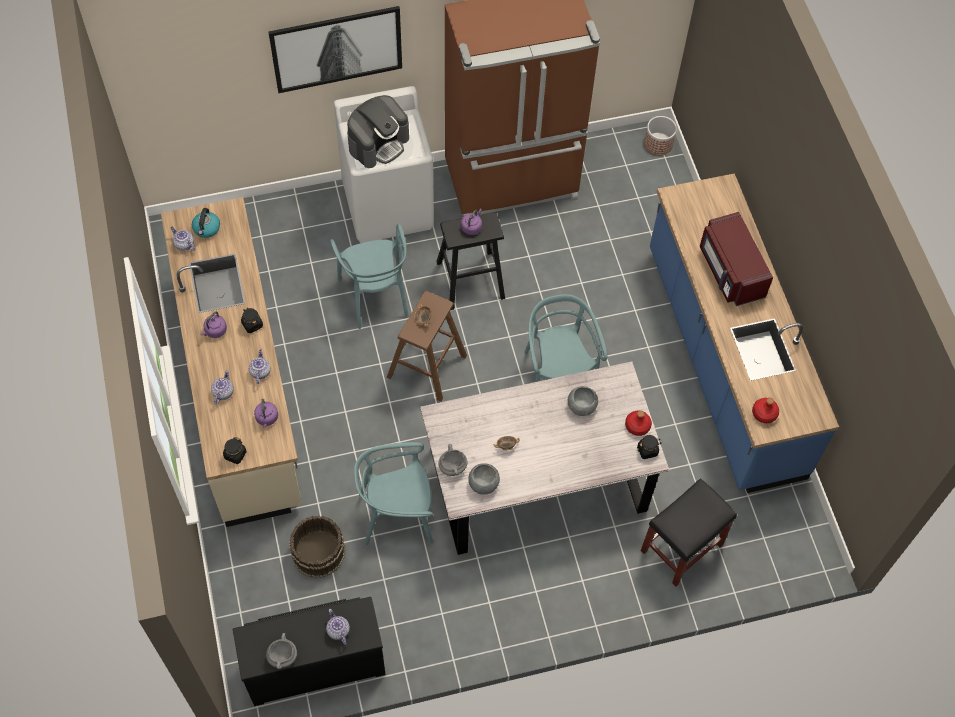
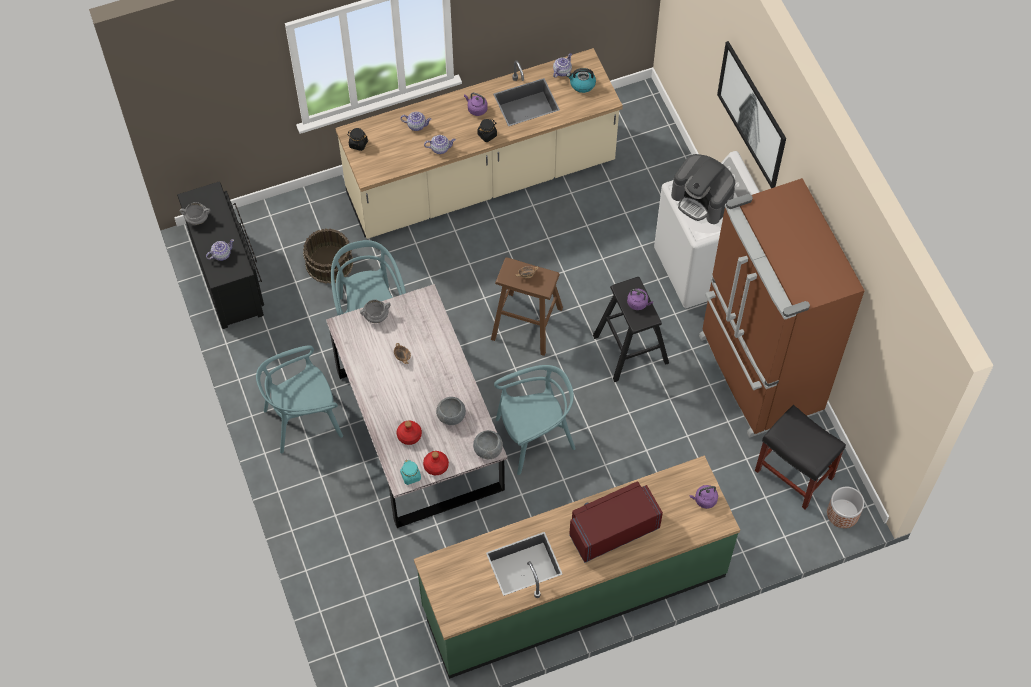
camera: 85 degrees right, 0 degrees up
purple kettle [254,399,278,428] -> purple kettle moved to [689,485,718,509]
turquoise chair [330,224,409,329] -> turquoise chair moved to [256,345,343,453]
grey bowl [468,463,500,495] -> grey bowl moved to [473,430,503,459]
black jar [637,435,662,459] -> turquoise jar [400,460,421,485]
black stool [641,478,737,587] -> black stool moved to [755,405,846,509]
blue counter [650,173,839,493] -> green counter [414,455,740,679]
red bottle [752,398,779,423] -> red bottle moved to [397,421,422,445]

